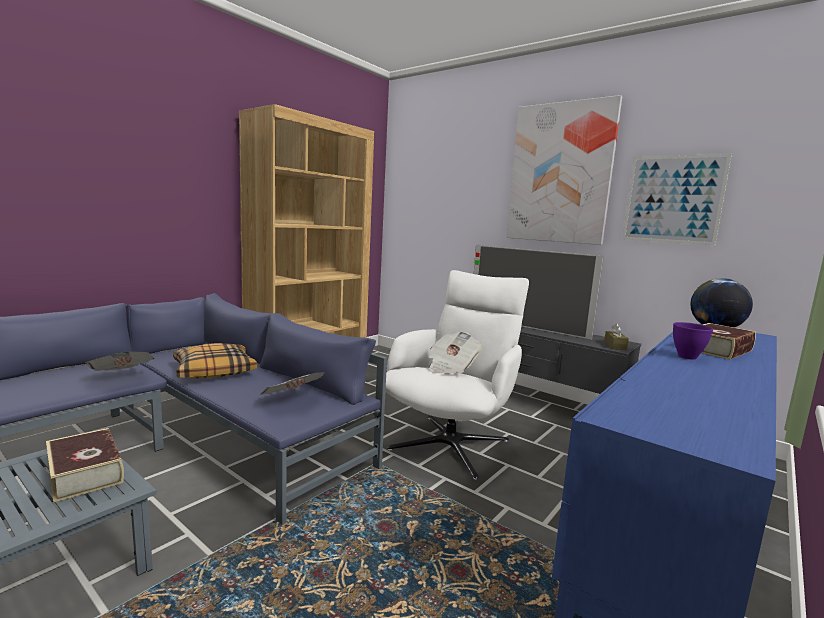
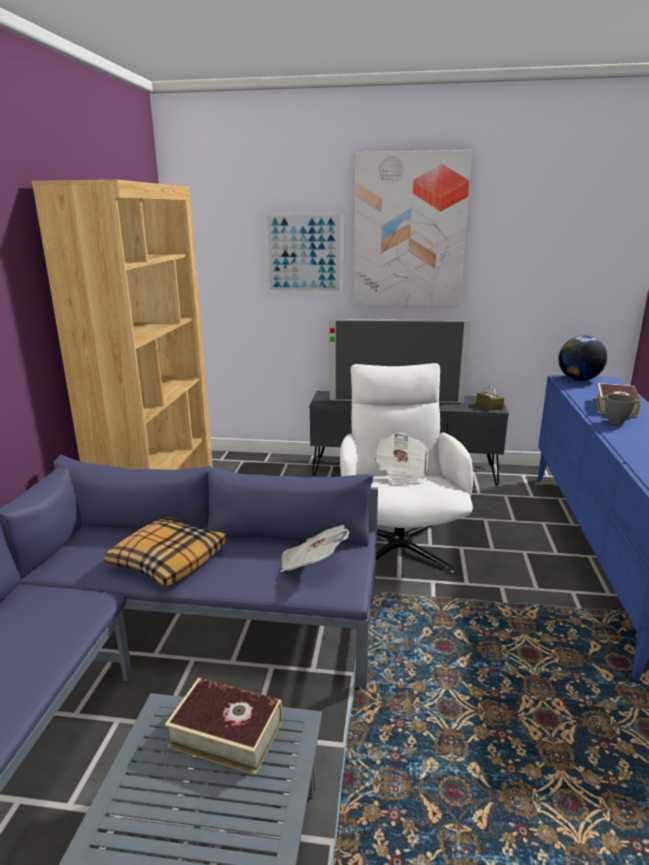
camera: 30 degrees left, 10 degrees up
newspaper [85,351,154,371] -> none
picture [622,154,732,245] -> picture moved to [264,213,342,294]
purple bowl [673,322,713,360] -> grey bowl [605,394,636,425]

